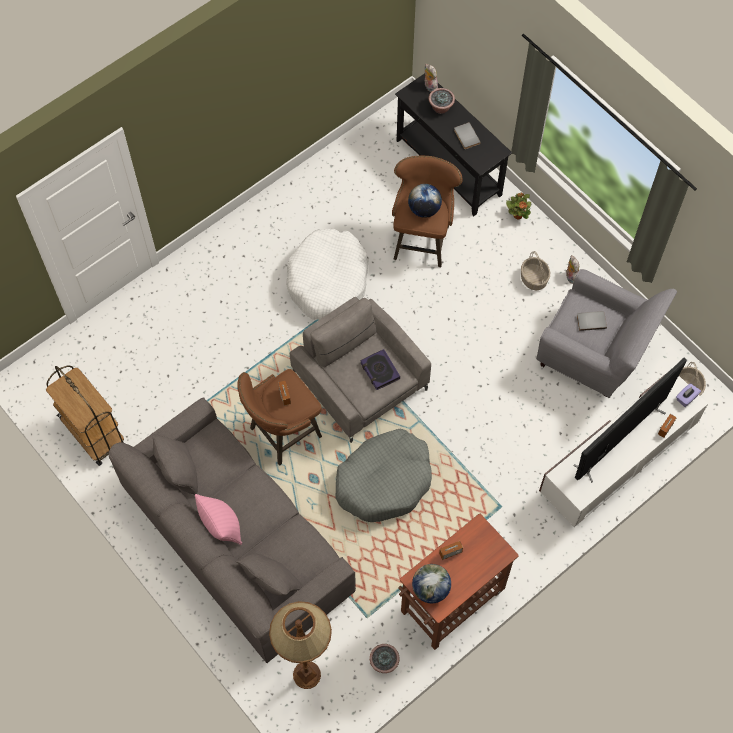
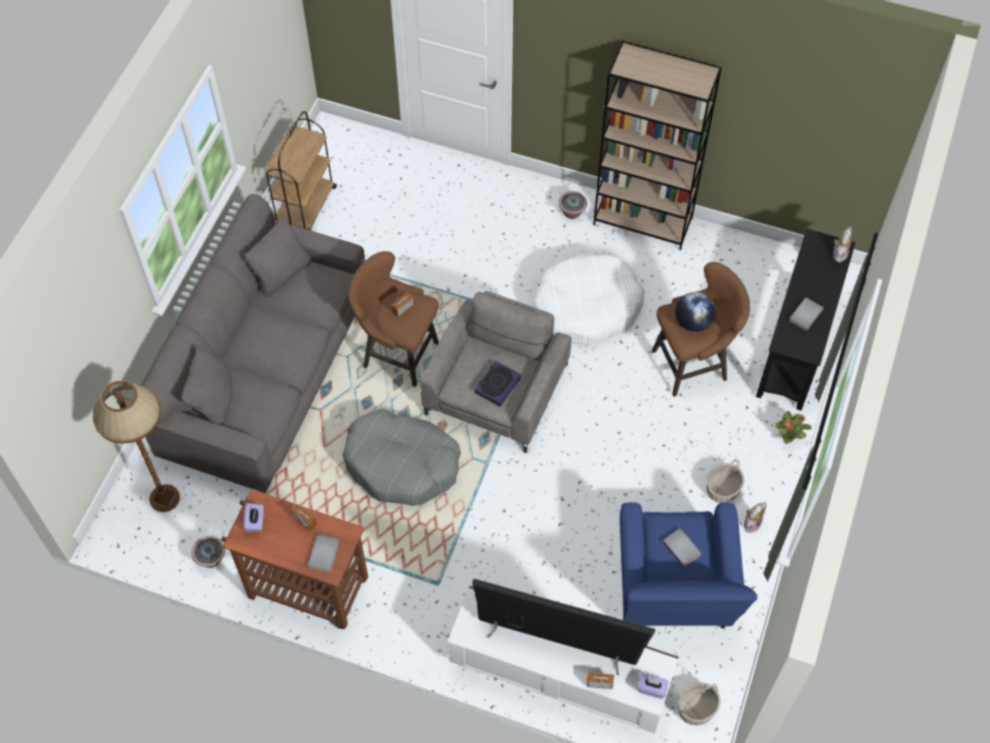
camera: 60 degrees right, 5 degrees down
pink pillow [195,494,242,545] -> none
globe [412,564,451,603] -> purple tissue box [244,503,264,532]
potted plant [429,88,455,114] -> potted plant moved to [559,191,587,219]
grey armchair [536,269,677,398] -> blue armchair [620,502,757,628]
none -> grey book [307,534,340,573]
none -> beige bookcase [593,41,722,250]

